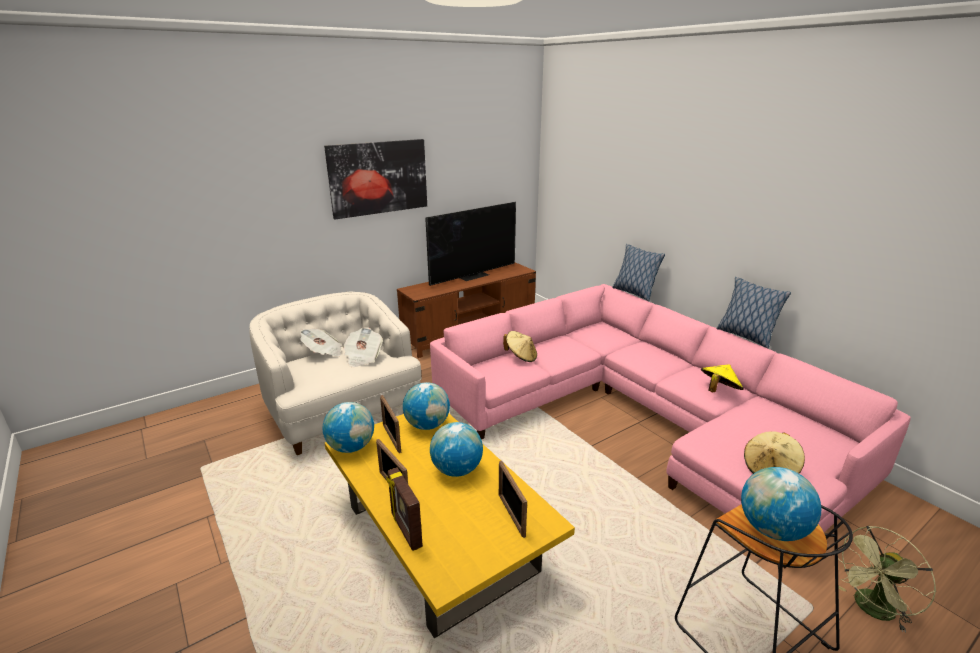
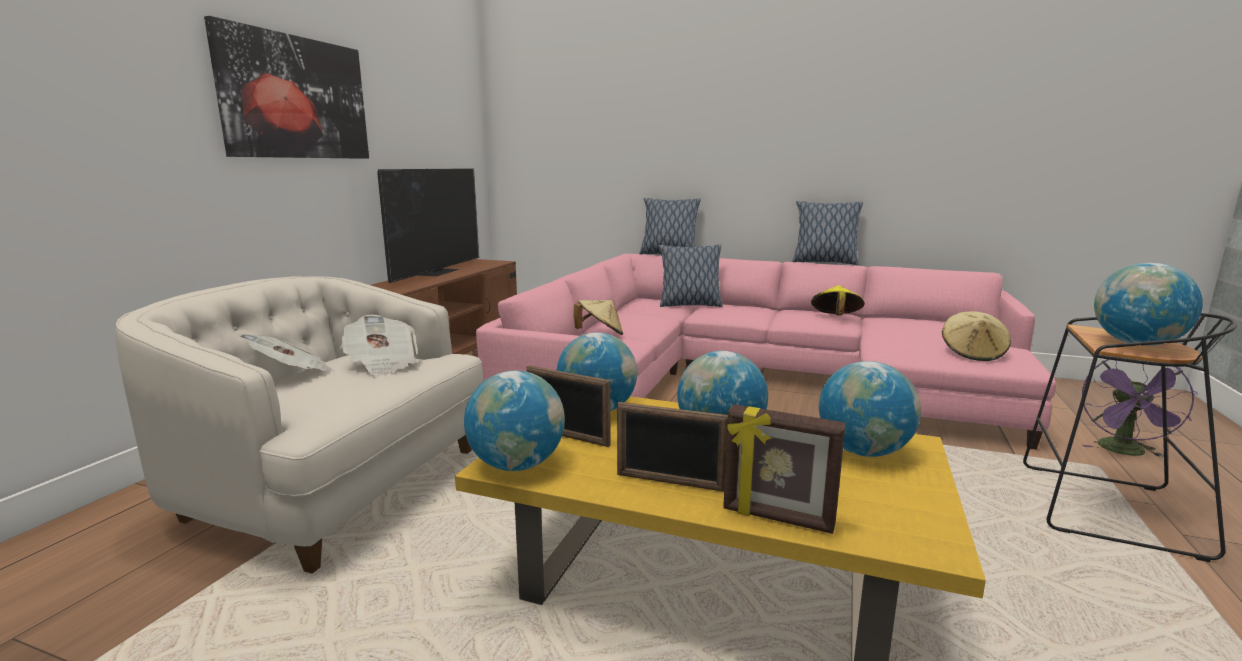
camera: 35 degrees left, 10 degrees down
picture frame [499,461,527,538] -> globe [819,361,921,457]
green fan [838,526,936,633] -> purple fan [1082,359,1198,457]
none -> pillow [658,244,723,307]

